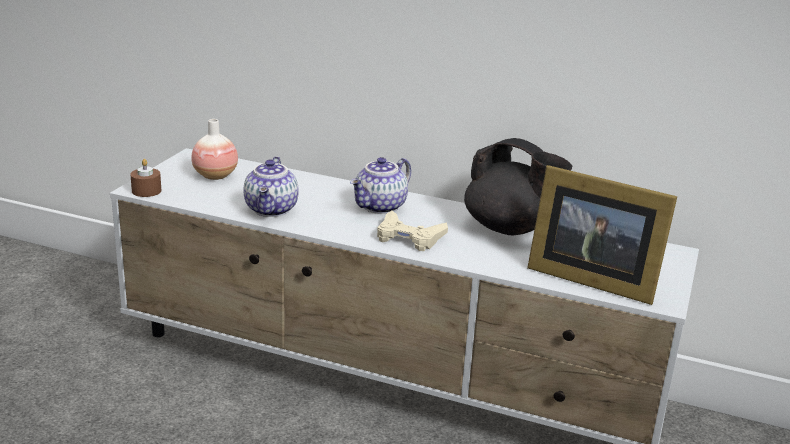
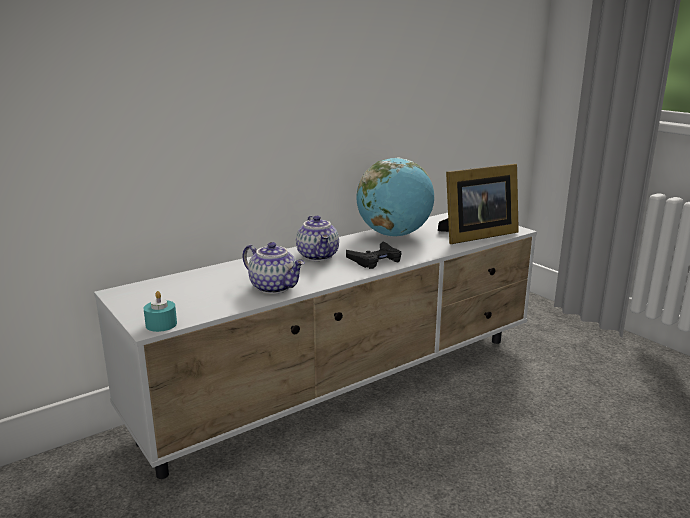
camera: 55 degrees left, 5 degrees down
brown candle [130,159,162,197] -> turquoise candle [144,291,177,332]
vase [191,119,238,180] -> none
beige game controller [377,211,448,251] -> black game controller [346,242,401,269]
black teapot [464,138,573,235] -> globe [356,157,434,237]

